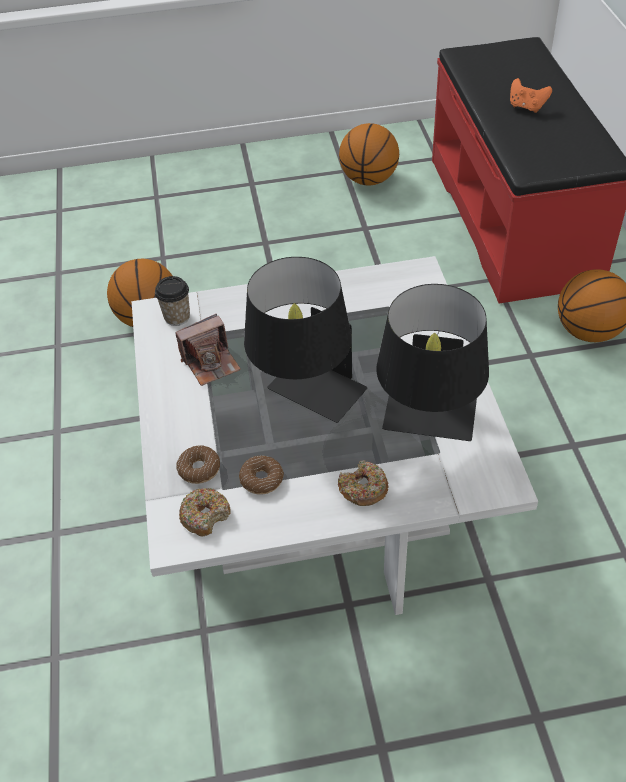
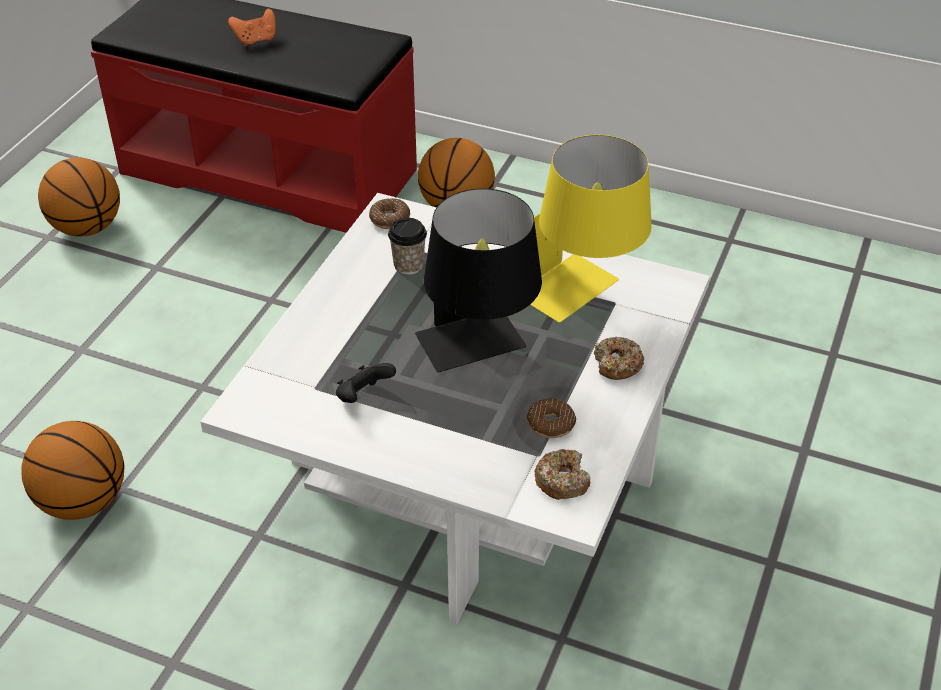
camera: 60 degrees left, 5 degrees down
cup [155,276,190,326] -> cup moved to [388,218,427,275]
camera [175,314,241,386] -> black game controller [336,363,396,403]
donut [176,446,220,484] -> donut moved to [369,198,410,229]
black table lamp [377,284,489,441] -> yellow table lamp [530,135,652,322]

